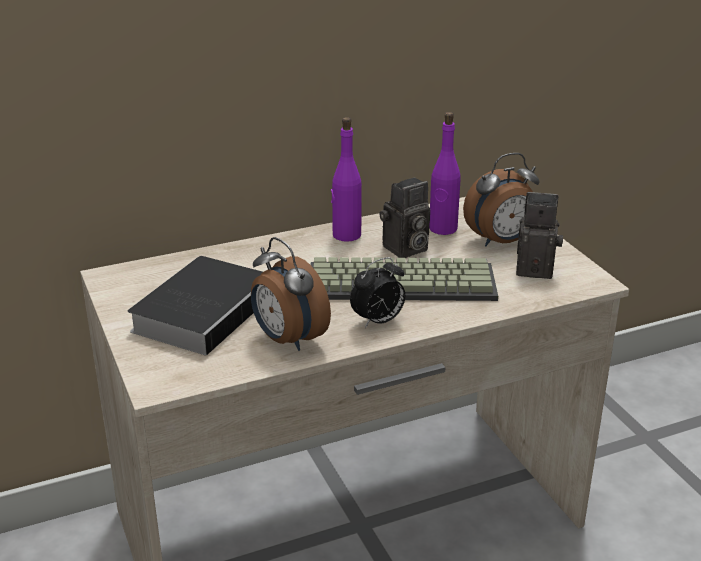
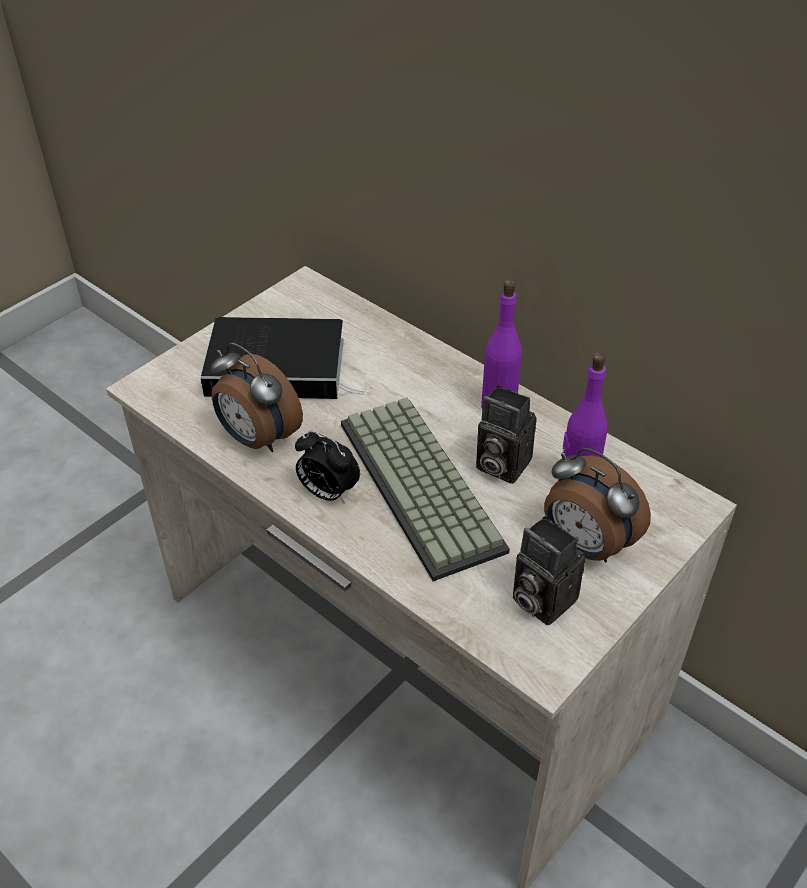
camera: 65 degrees right, 15 degrees up
alarm clock [251,237,331,351] -> alarm clock turned 75 degrees counterclockwise [211,343,303,452]
camera [516,192,563,279] -> camera turned 150 degrees clockwise [513,516,585,625]

